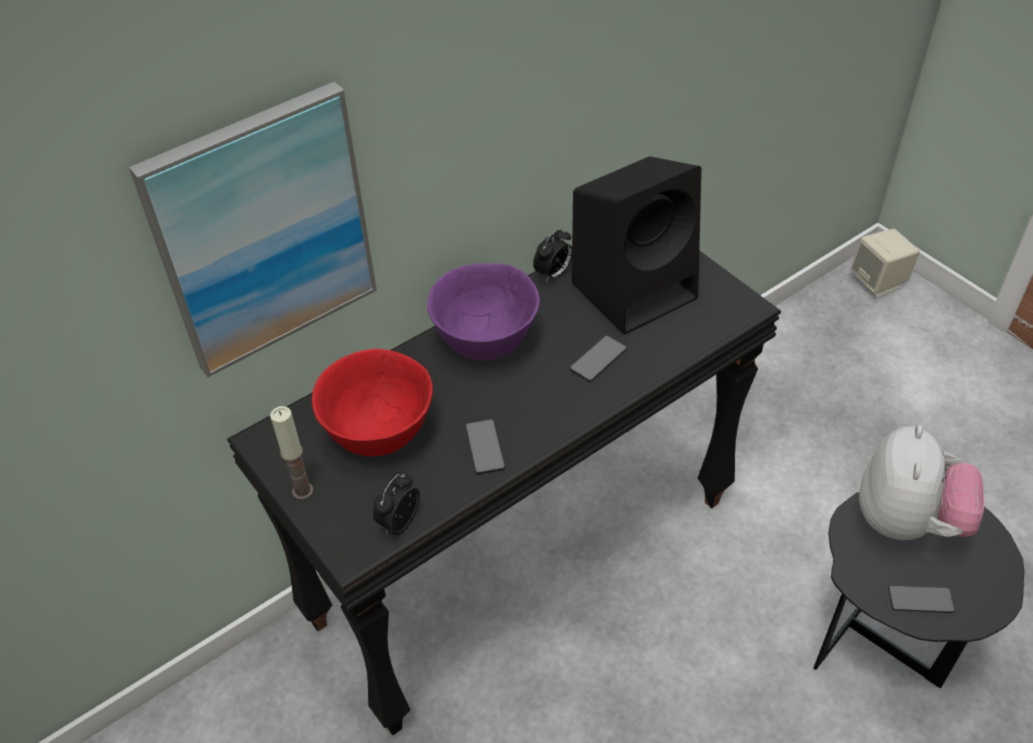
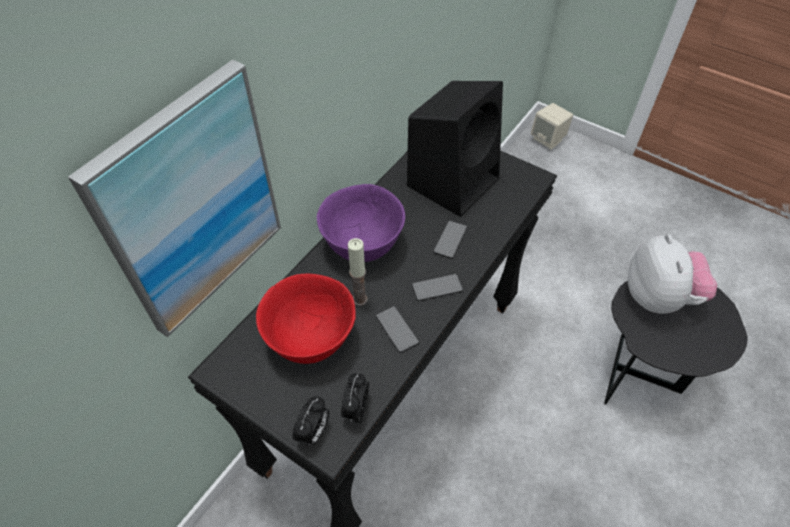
camera: 20 degrees left, 5 degrees up
candle [270,406,313,500] -> candle moved to [348,238,367,306]
alarm clock [533,228,572,282] -> alarm clock moved to [292,397,329,446]
phone [888,585,955,613] -> phone moved to [412,274,463,301]

